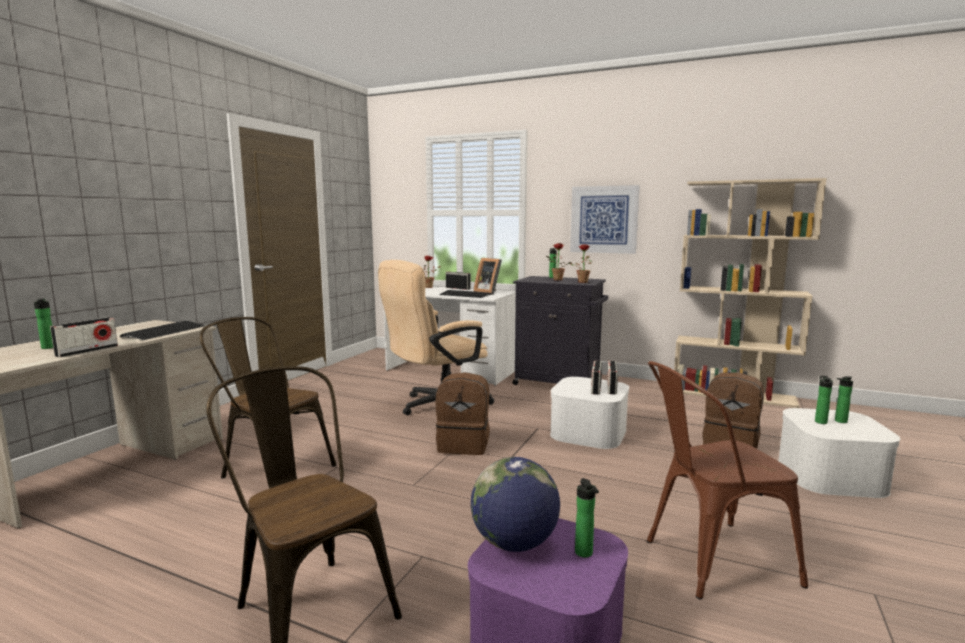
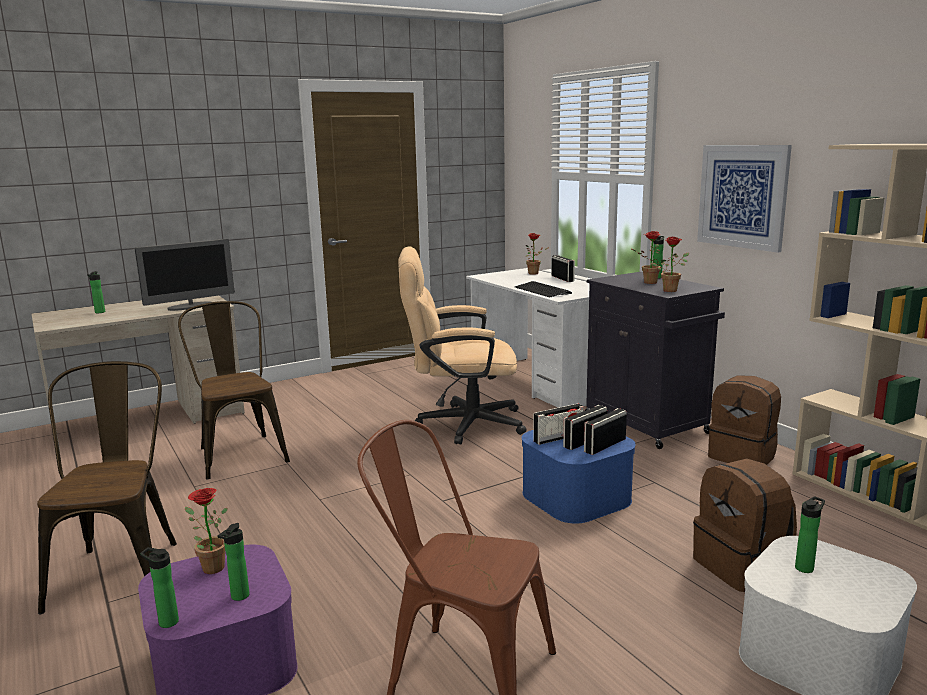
camera: 35 degrees right, 5 degrees up
radio [50,317,118,357] -> radio moved to [533,403,584,445]
keyboard [120,321,205,340] -> monitor [134,239,235,311]
brown backpack [436,372,490,455] -> brown backpack moved to [708,375,781,465]
globe [471,457,560,552] -> potted plant [185,488,228,574]
picture frame [474,258,502,295] -> none
white storage box [550,377,629,449] -> blue storage box [522,430,636,523]
bottle [835,376,853,423] -> bottle moved to [140,547,179,628]

